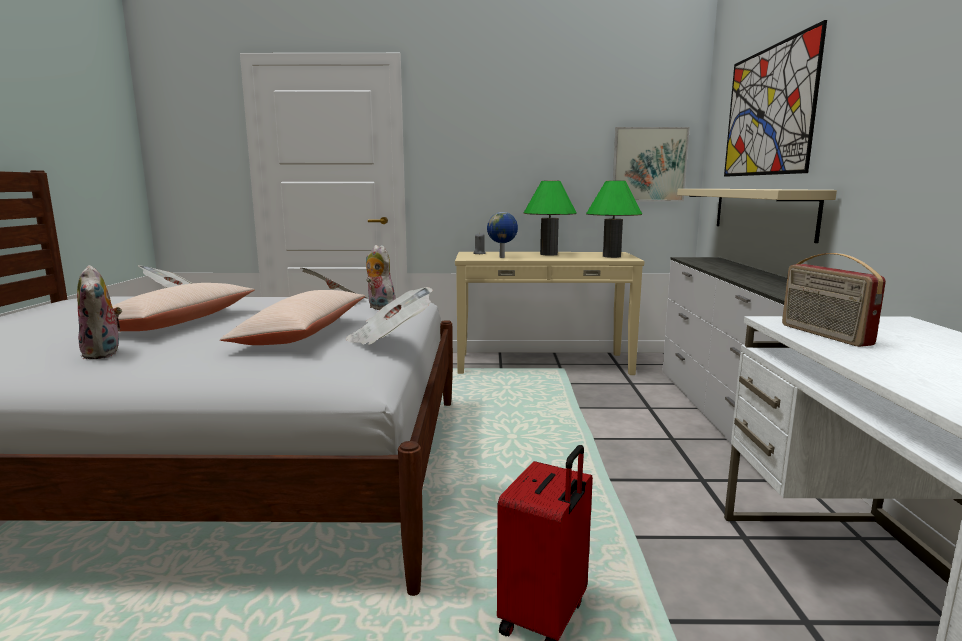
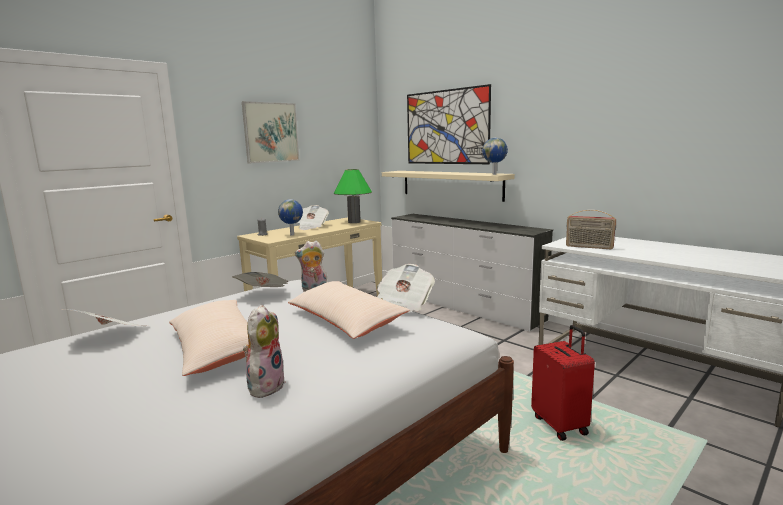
camera: 45 degrees left, 0 degrees up
plush toy [77,265,122,359] -> plush toy turned 90 degrees counterclockwise [243,305,286,398]
green table lamp [524,181,577,256] -> newspaper [297,205,329,230]
picture [613,127,690,201] -> picture moved to [242,101,300,163]
none -> globe [482,138,508,175]

